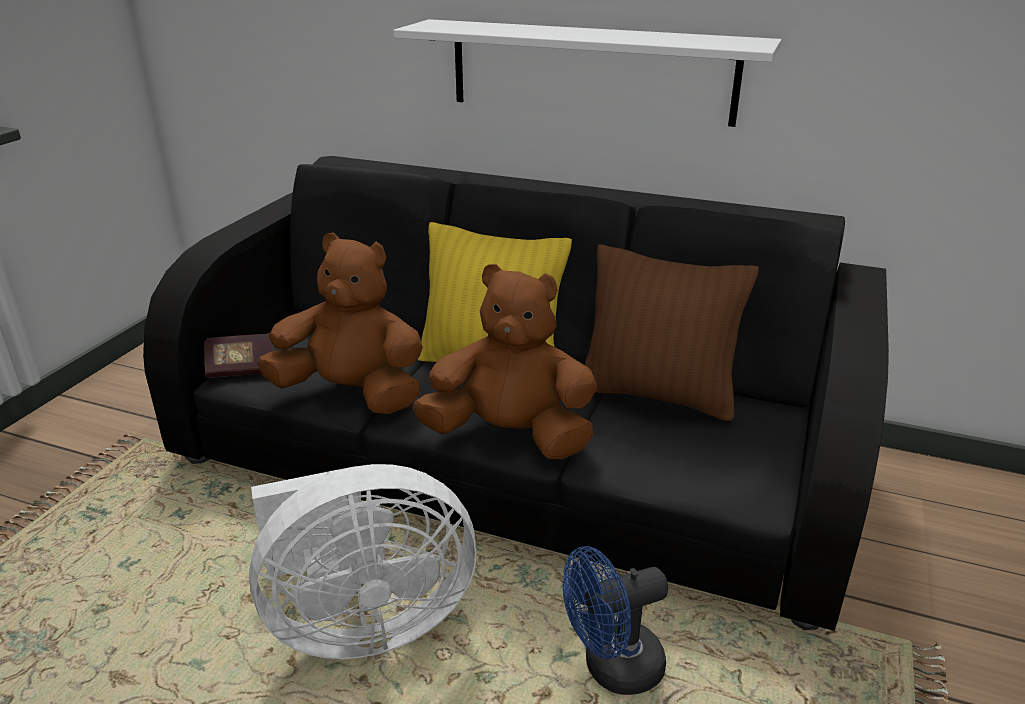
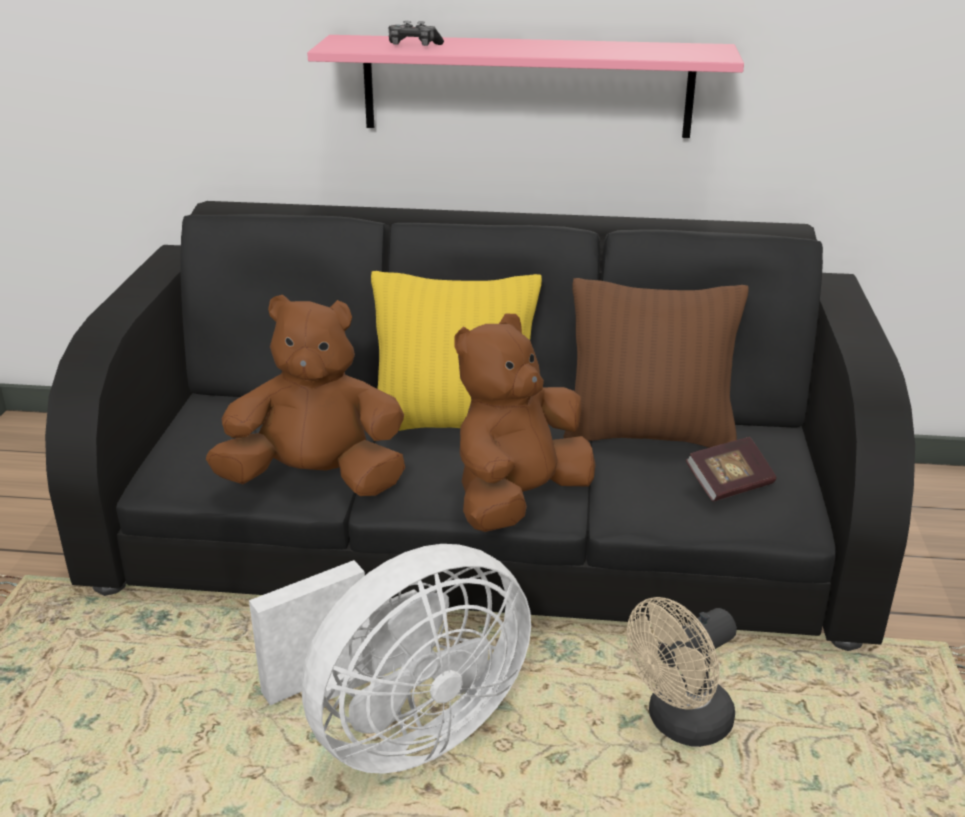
camera: 15 degrees left, 0 degrees up
book [204,334,274,378] -> book moved to [685,437,777,502]
white shelf [393,19,782,127] -> pink shelf [307,35,744,138]
brown plush toy [412,264,597,459] -> brown plush toy turned 45 degrees counterclockwise [455,314,596,532]
blue fan [563,546,668,695] -> beige fan [627,597,737,747]
none -> game controller [389,21,444,46]

